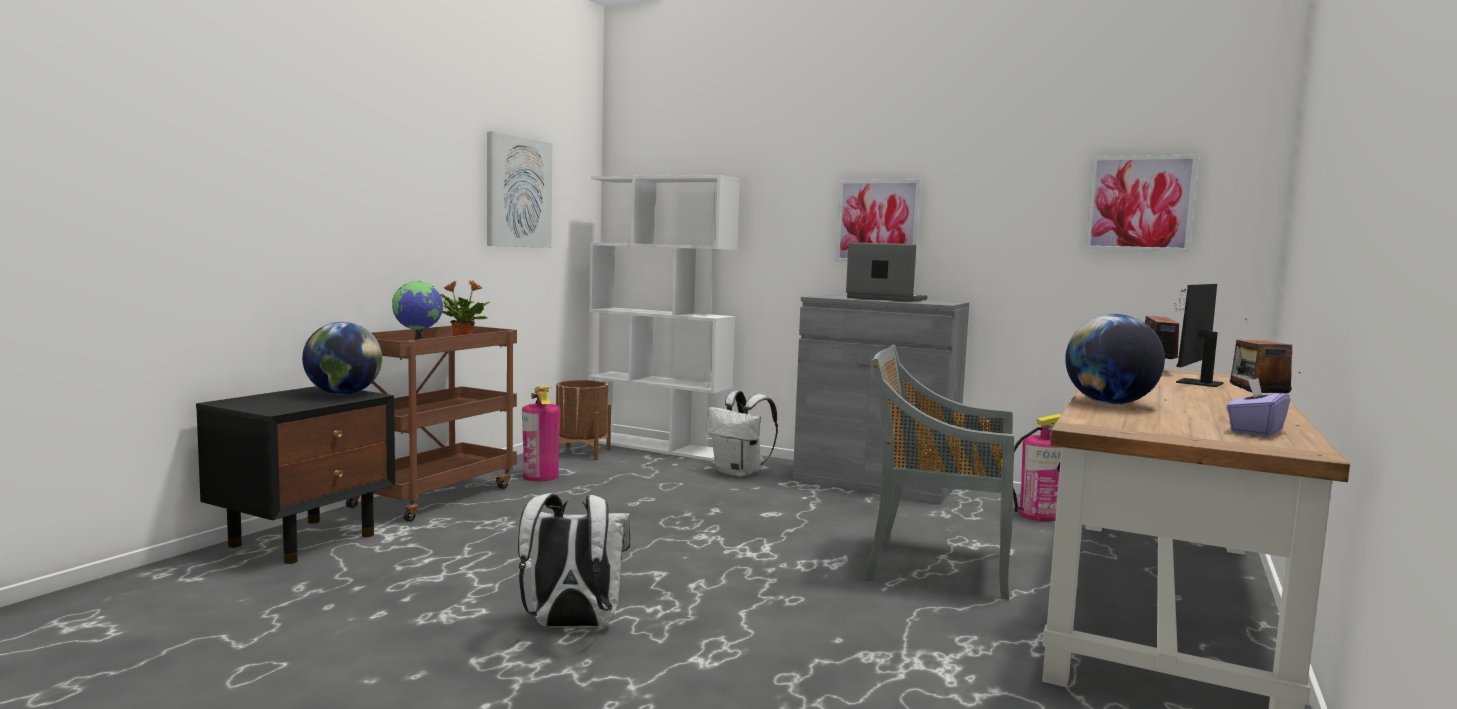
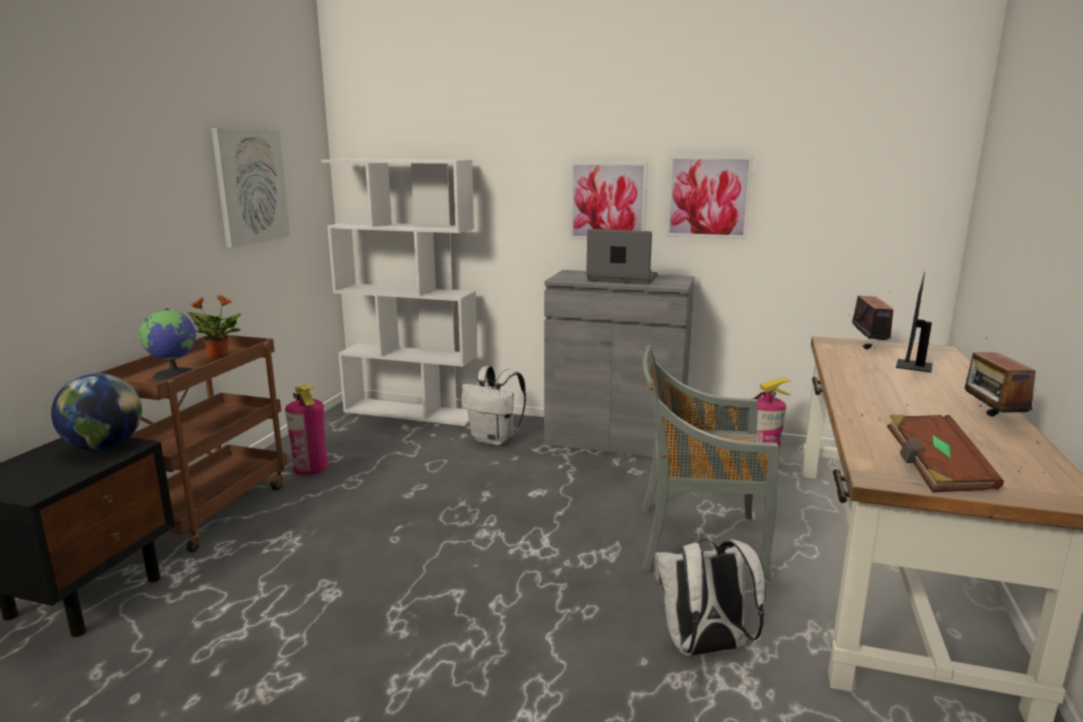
camera: 10 degrees left, 10 degrees up
white backpack [518,493,630,628] -> white backpack moved to [654,539,766,656]
brown planter [556,380,611,460] -> none
globe [1065,314,1165,404] -> none
picture [1085,155,1198,252] -> picture moved to [666,156,754,239]
purple tissue box [1227,378,1290,436] -> none
none -> brown book [887,415,1004,493]

